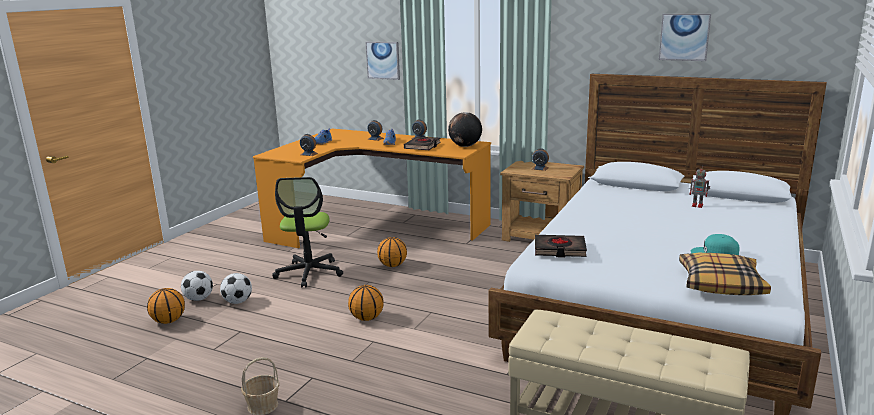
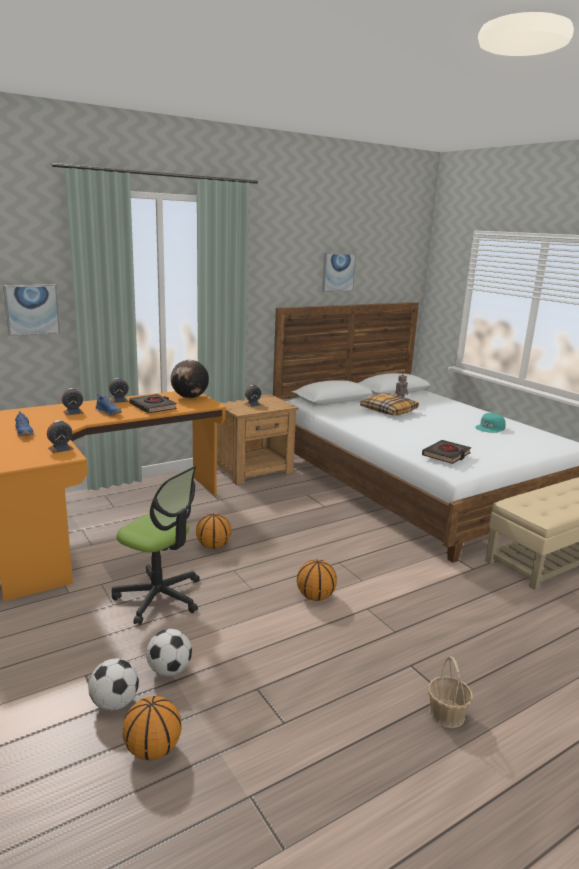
camera: 60 degrees left, 0 degrees up
pillow [679,253,771,295] -> pillow moved to [360,394,419,415]

